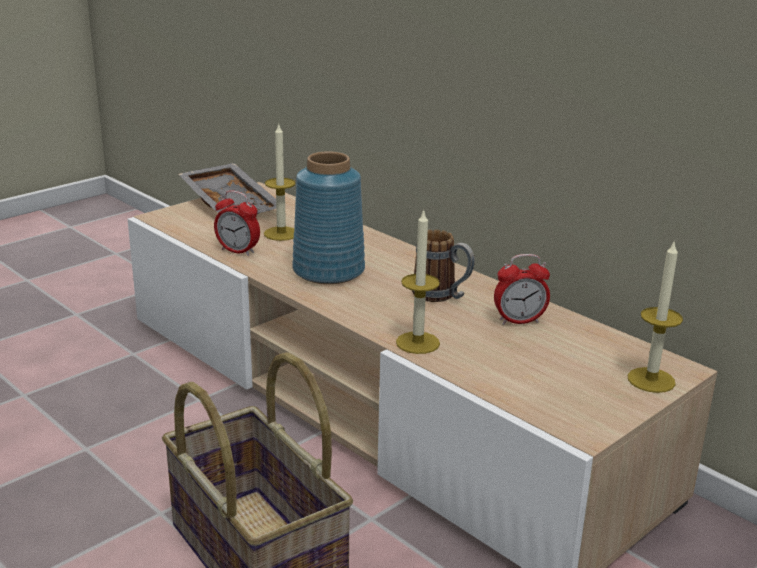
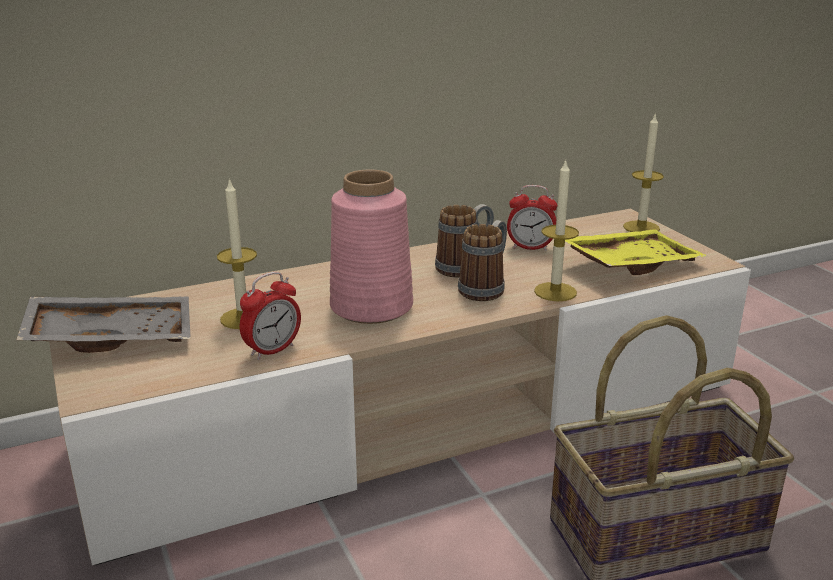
camera: 70 degrees left, 0 degrees up
blue vase [292,151,365,284] -> pink vase [330,169,413,324]
alarm clock [494,254,550,325] -> alarm clock turned 90 degrees clockwise [507,185,557,251]
none -> mug [458,220,507,301]
none -> yellow tray [565,229,709,275]

